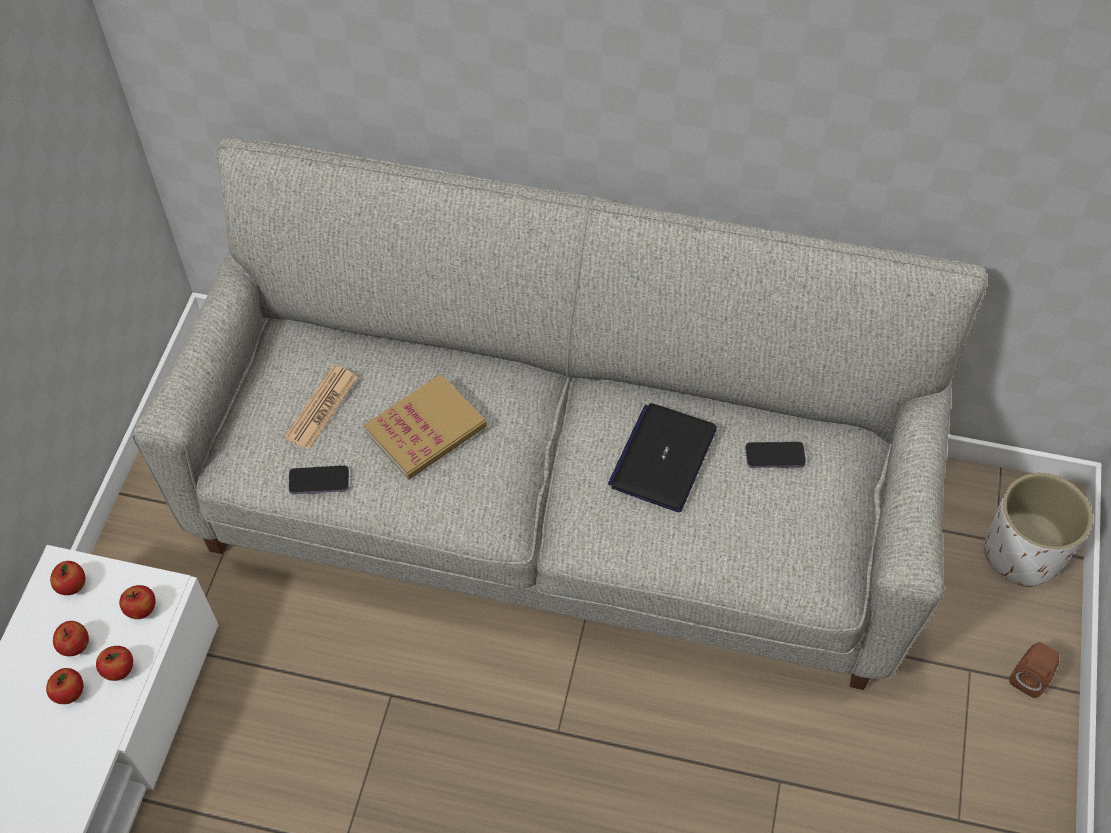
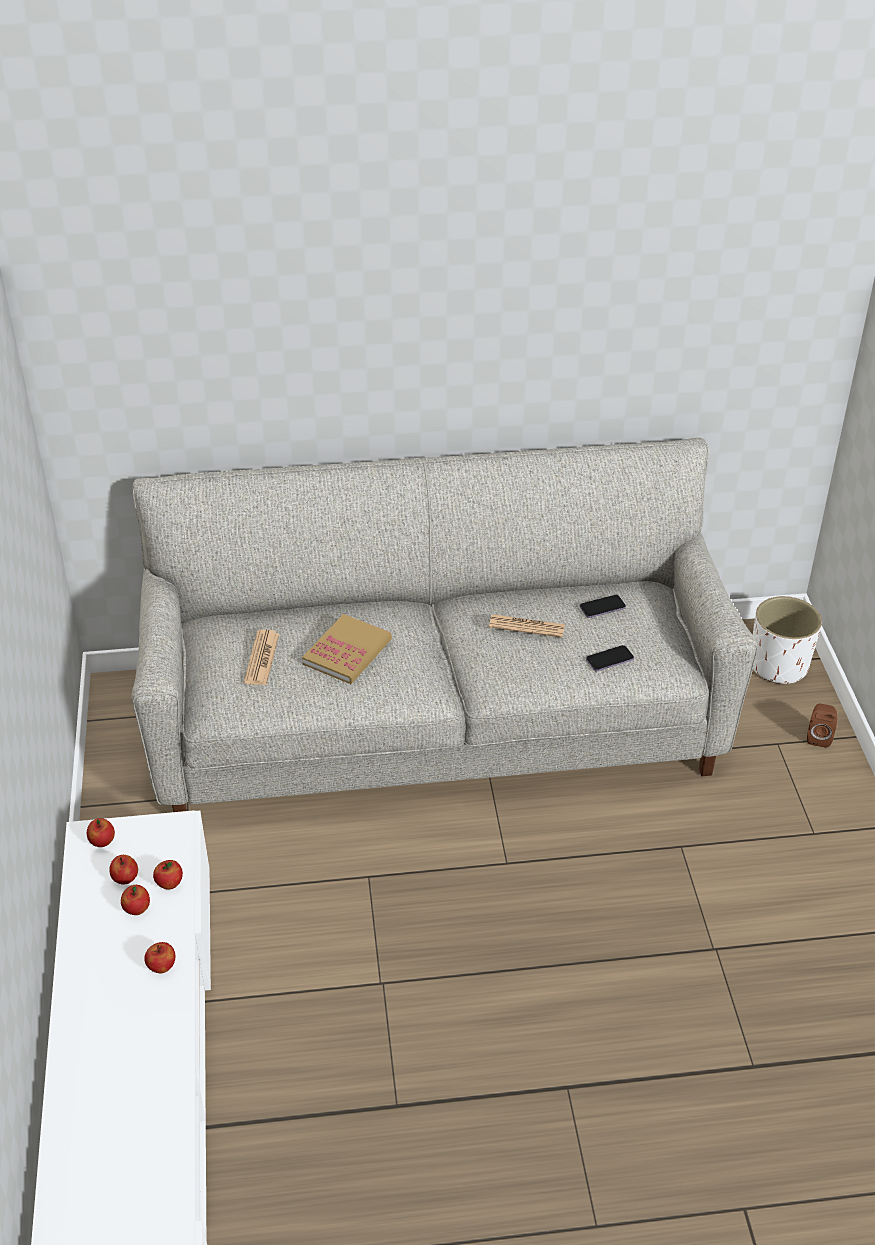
camera: 20 degrees left, 15 degrees down
apple [119,585,156,619] -> apple moved to [144,942,175,973]
phone [289,465,349,494] -> phone moved to [586,645,634,671]
laptop [608,403,717,512] -> newspaper [489,614,565,638]

